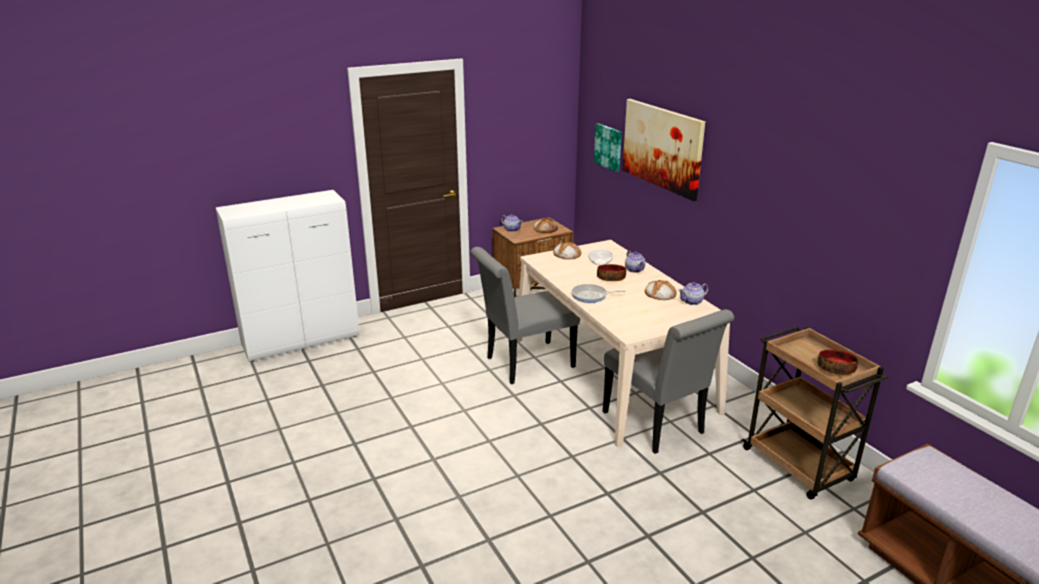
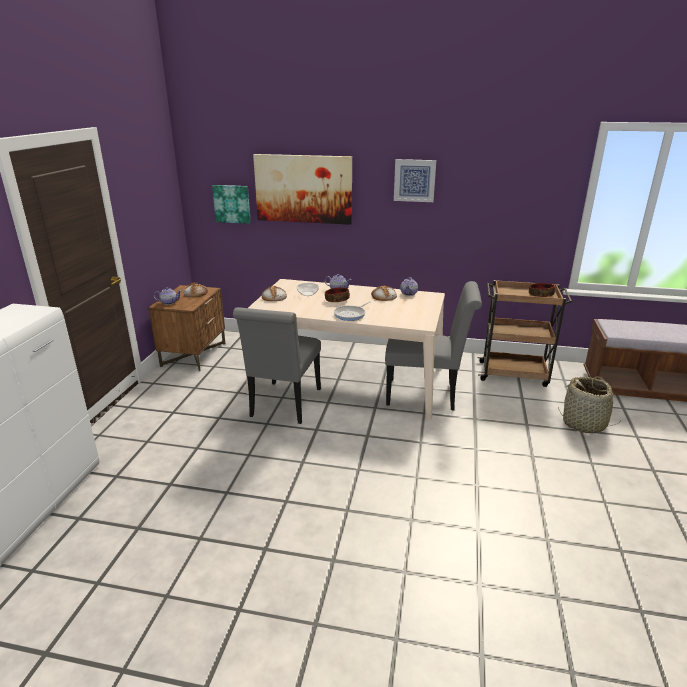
camera: 50 degrees left, 0 degrees up
none -> picture [394,159,436,202]
none -> basket [558,376,618,433]

